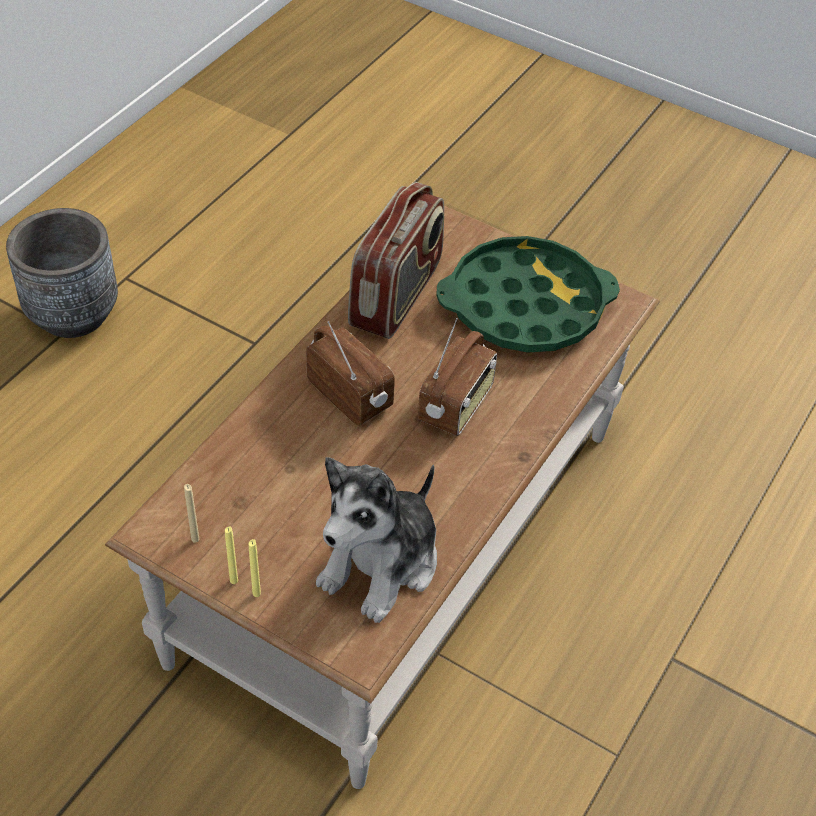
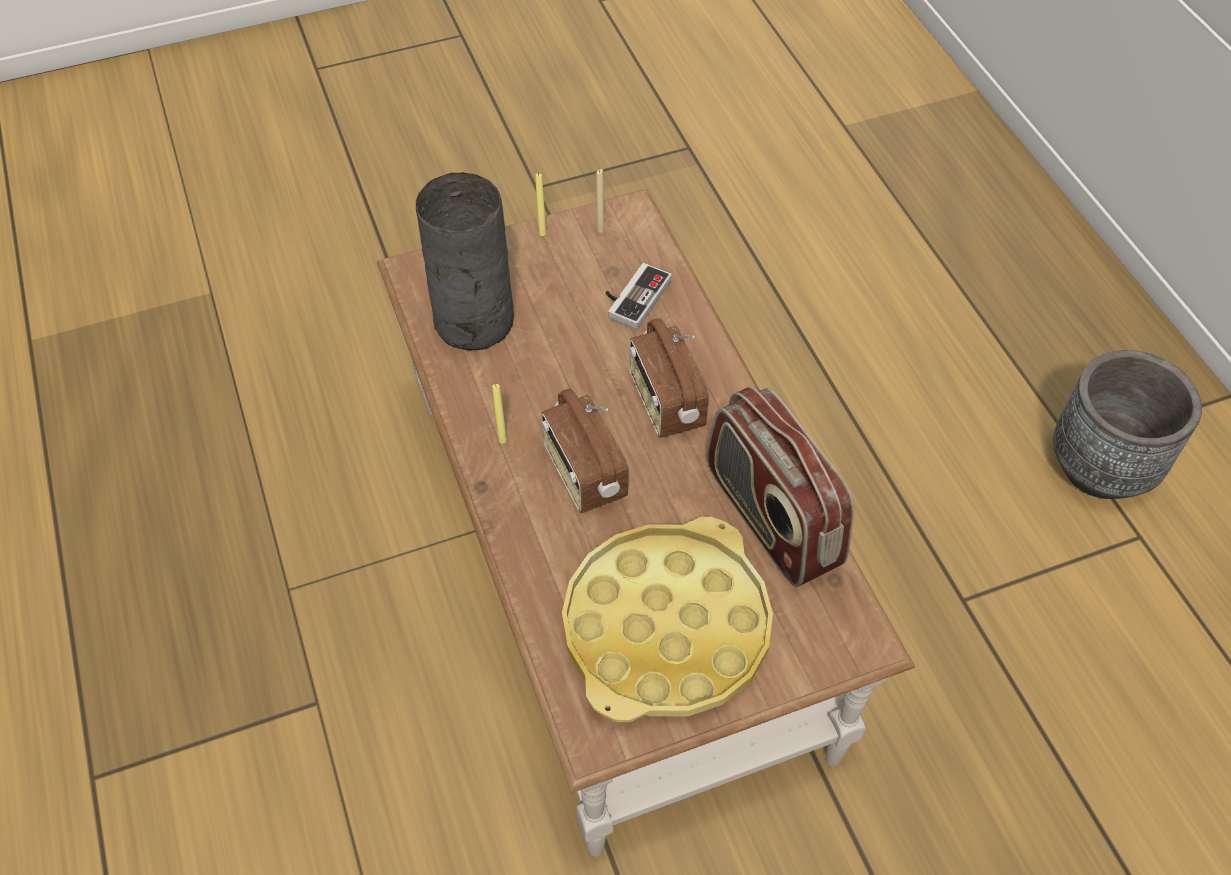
camera: 130 degrees right, 5 degrees up
yellow candle [249,539,261,597] -> yellow candle moved to [492,384,507,444]
radio [306,321,395,426] -> radio turned 75 degrees clockwise [629,318,709,438]
plush toy [316,457,437,623] -> grey vase [415,172,514,351]
green tray [437,236,620,353] -> yellow tray [562,517,773,722]
none -> game controller [606,263,672,330]

